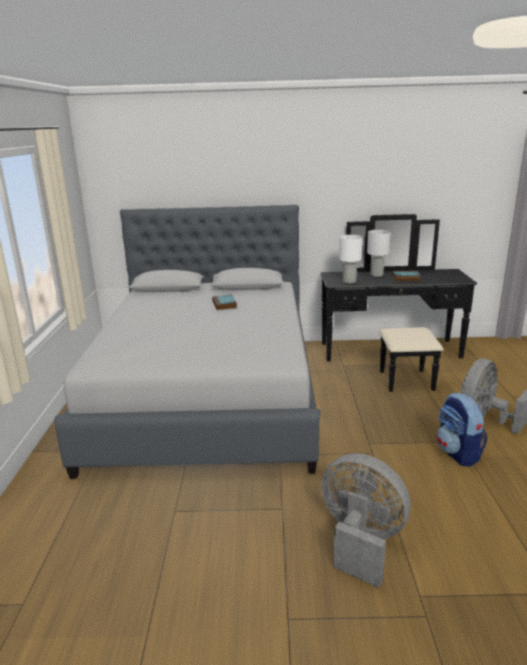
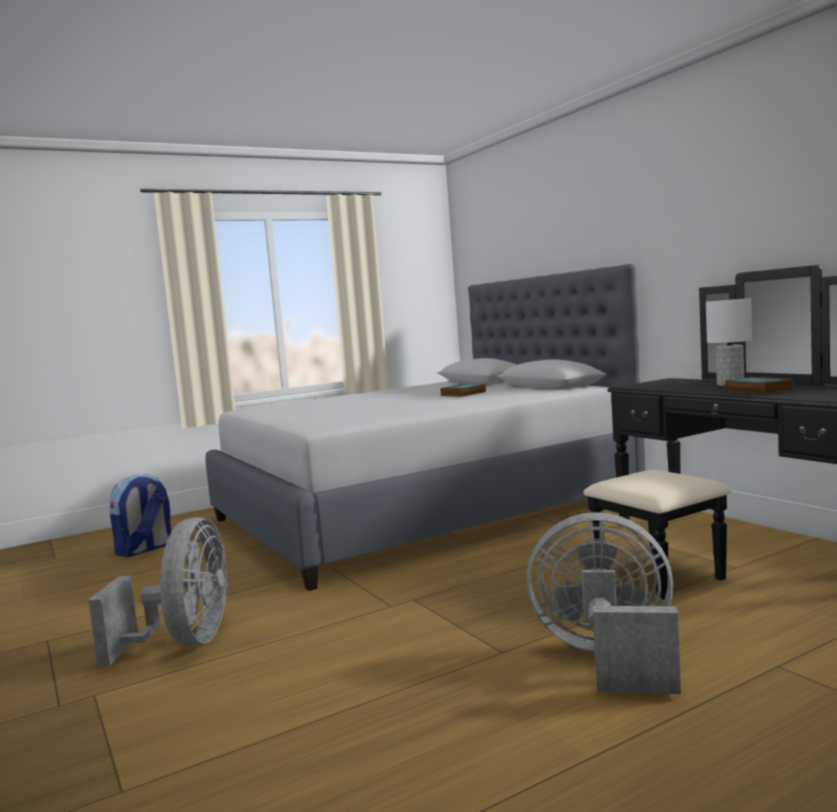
camera: 60 degrees right, 15 degrees down
white table lamp [339,235,363,284] -> none
backpack [437,393,487,467] -> backpack moved to [110,474,171,557]

